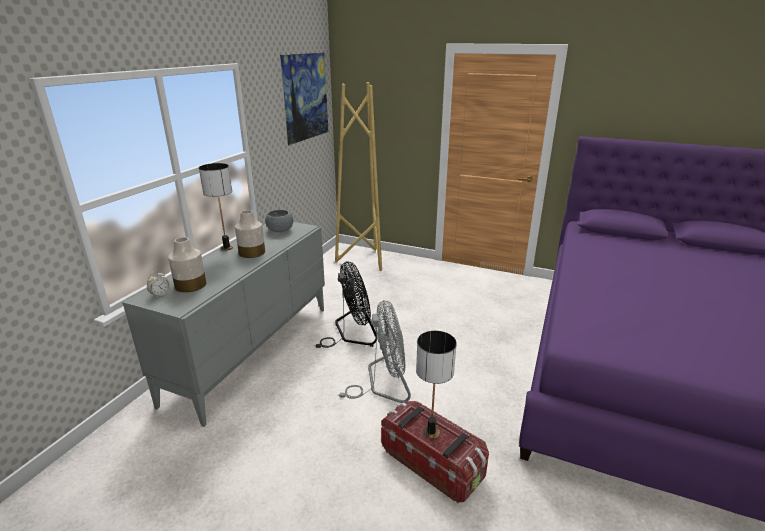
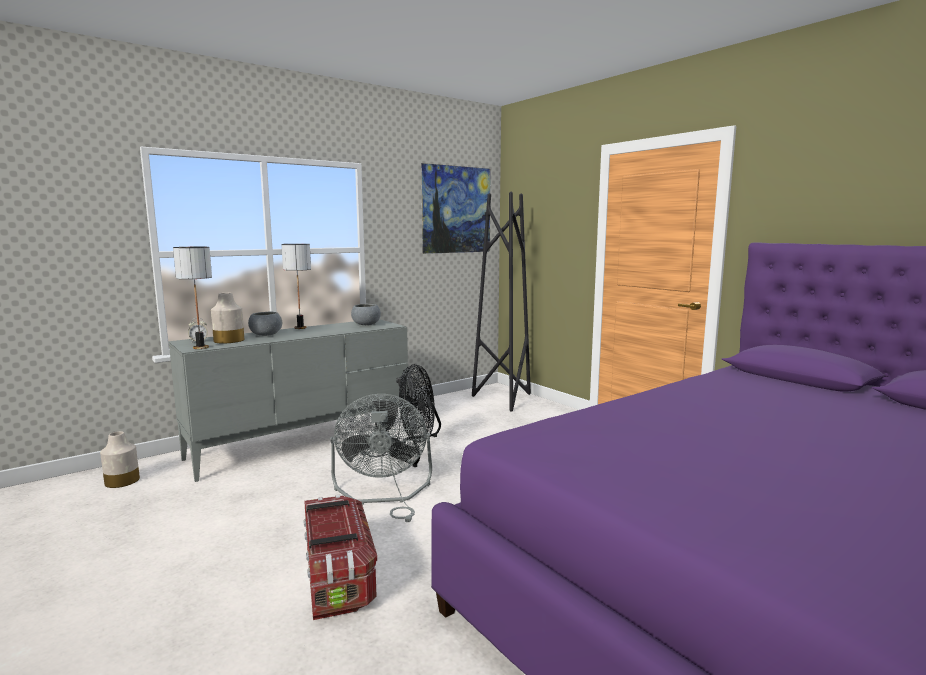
camera: 30 degrees right, 15 degrees down
beige vase [235,210,265,258] -> beige vase moved to [100,431,140,488]
yellow clothes rack [335,82,382,271] -> black clothes rack [472,192,531,411]
grey fan [338,300,411,403] -> grey fan turned 120 degrees counterclockwise [330,394,432,522]
table lamp [416,331,457,439] -> table lamp moved to [173,247,212,349]
none -> grey bowl [248,311,282,336]

